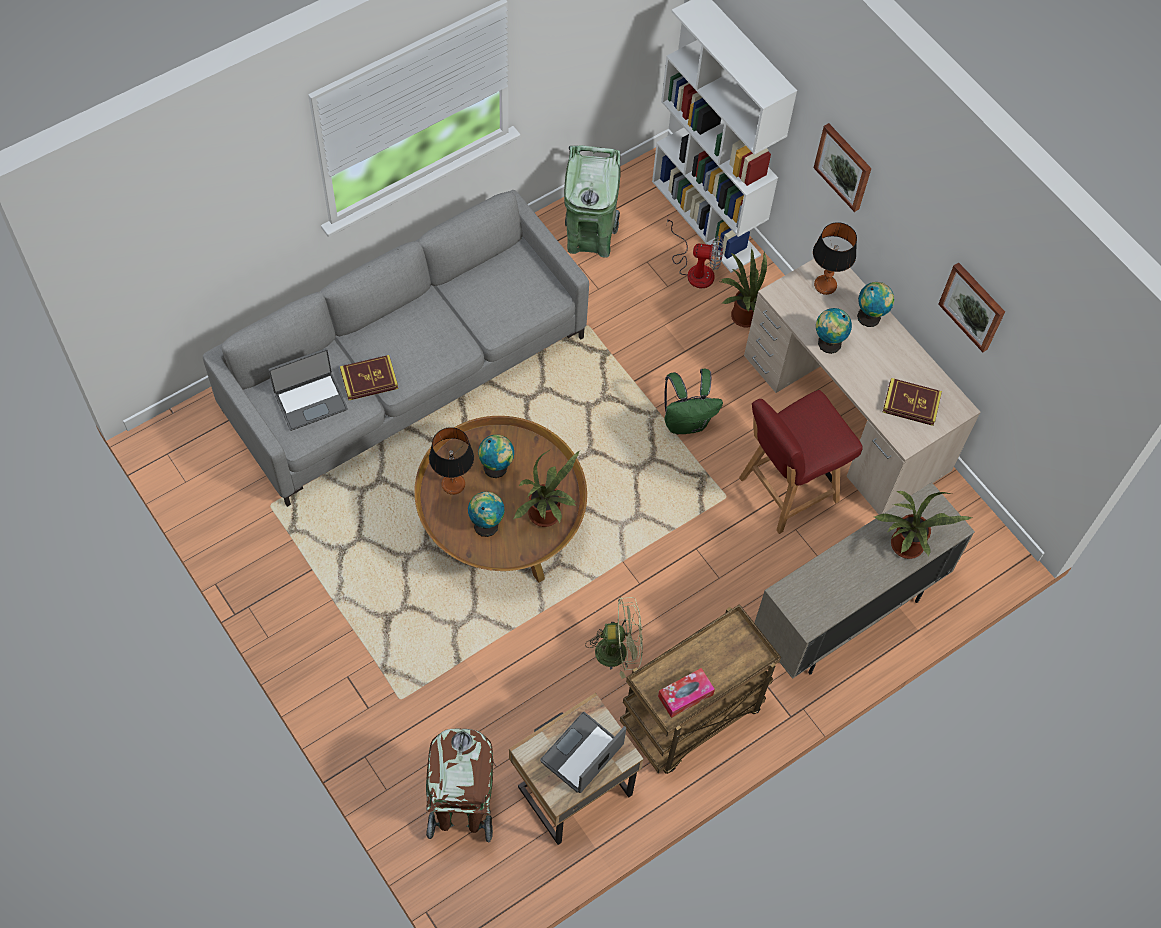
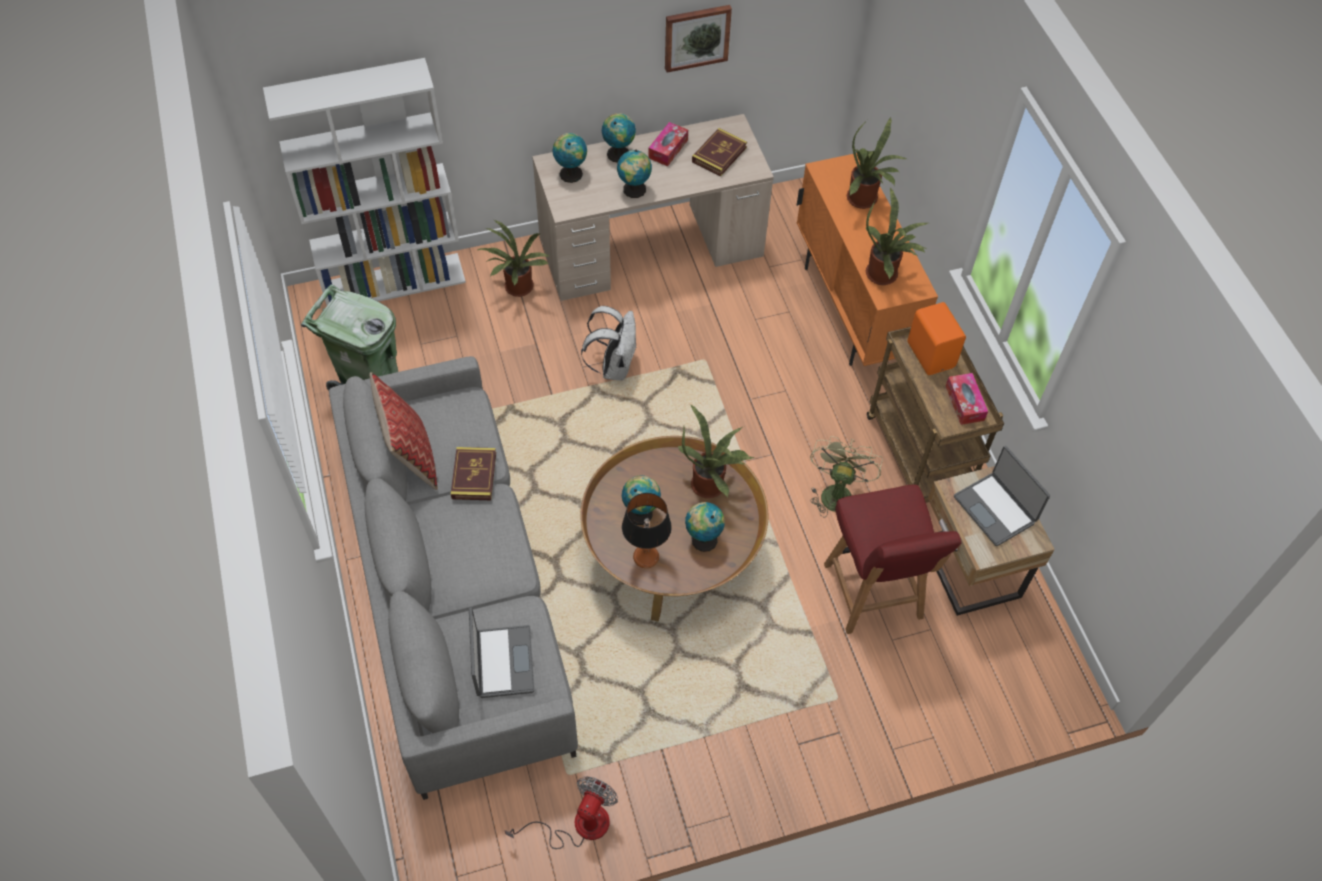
camera: 70 degrees left, 5 degrees down
book [340,355,398,400] -> book moved to [451,447,496,500]
brown trash can [426,729,493,842] -> none
green backpack [665,369,723,434] -> white backpack [581,306,637,381]
fan [667,218,723,288] -> fan moved to [504,777,618,849]
red chair [739,390,863,534] -> red chair moved to [824,485,961,634]
beige cabinet [754,482,975,679] -> orange cabinet [797,153,938,366]
table lamp [813,222,857,295] -> globe [552,133,587,183]
picture [814,123,872,212] -> none
none -> pillow [369,372,438,490]
none -> tissue box [648,122,688,166]
none -> potted plant [866,187,928,285]
none -> orange speaker [907,302,966,375]

